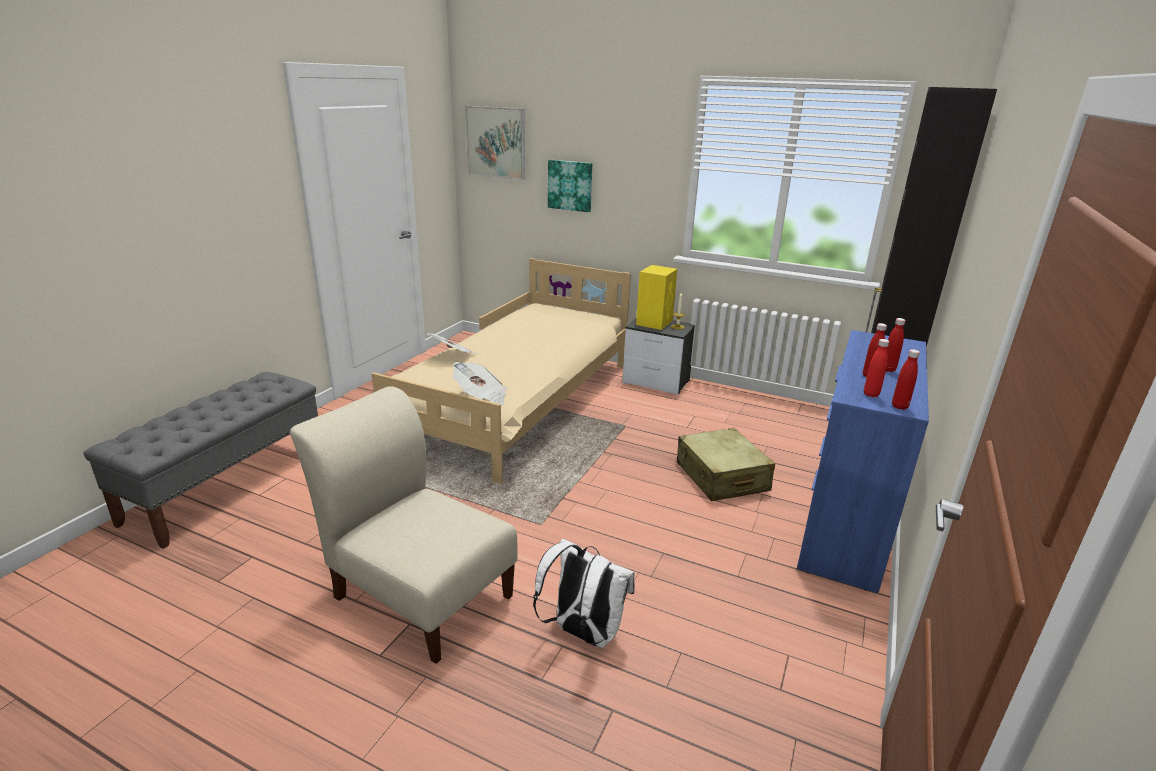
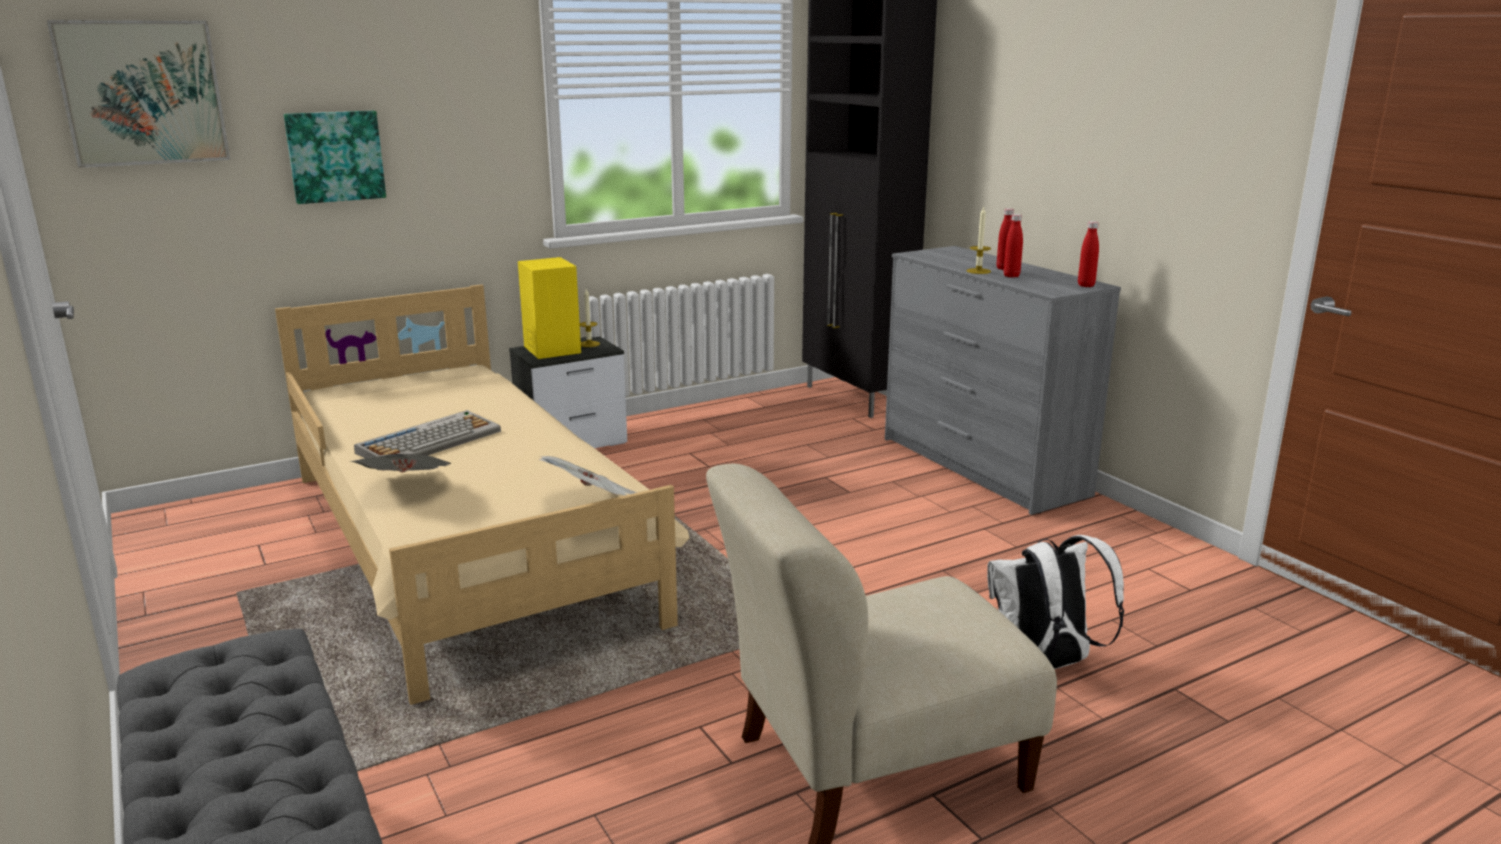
camera: 55 degrees left, 5 degrees down
beige suitcase [677,428,775,501] -> none
blue dresser [797,330,929,593] -> grey dresser [885,246,1121,515]
red bottle [864,339,889,397] -> none
none -> keyboard [354,410,501,458]
none -> candle [967,206,991,274]

